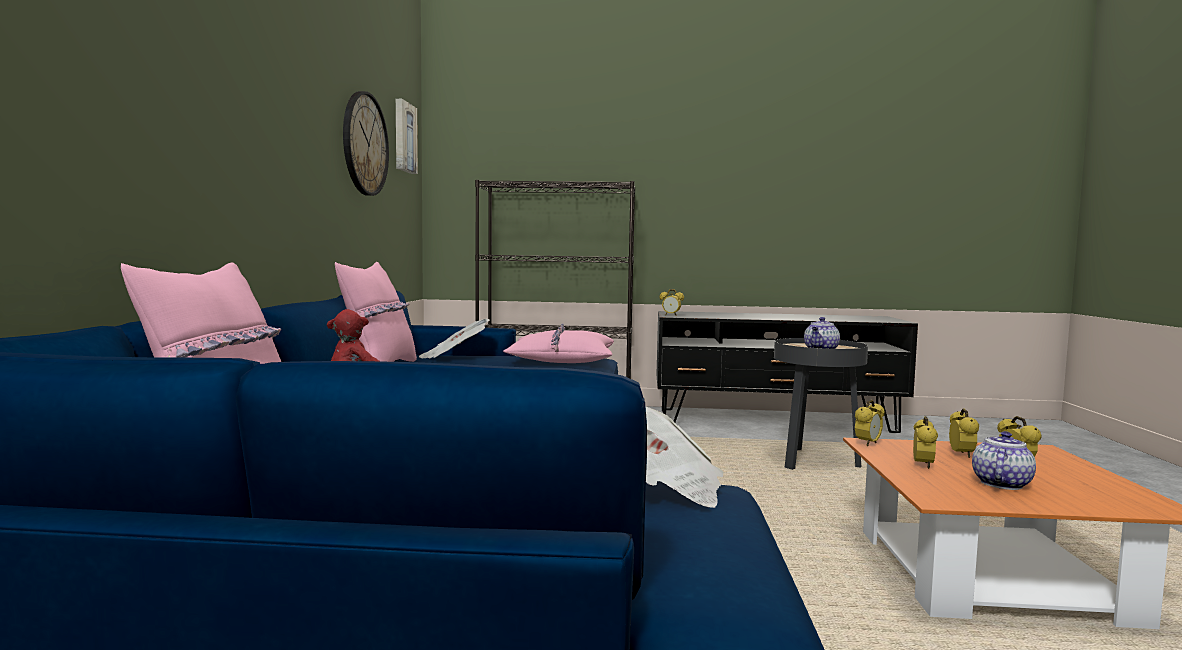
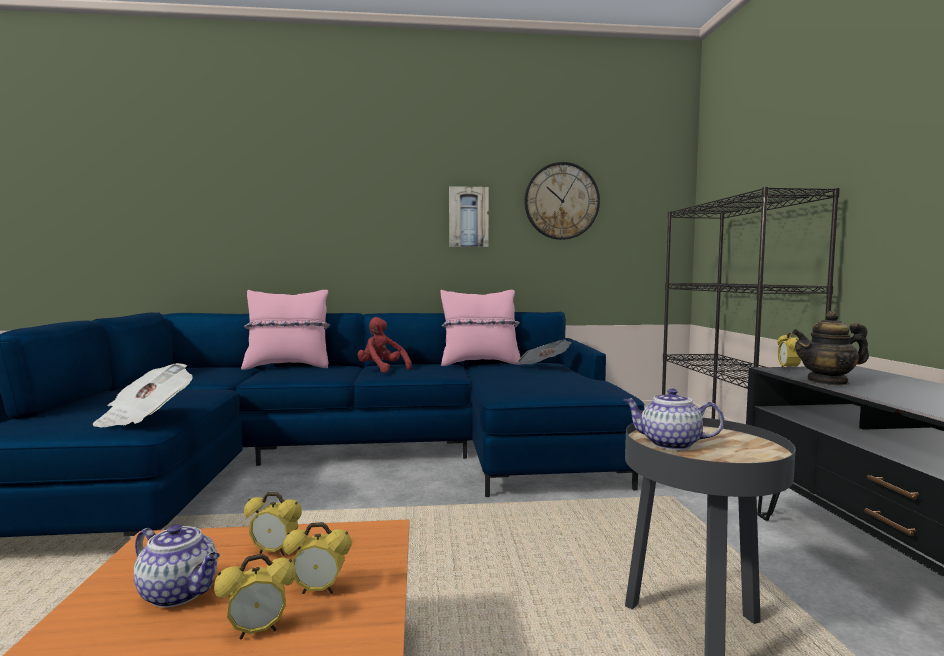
camera: 80 degrees right, 0 degrees up
picture [396,99,418,174] -> picture moved to [449,186,489,247]
pink pillow [503,323,614,363] -> none
alarm clock [855,400,884,446] -> none
none -> teapot [792,311,869,386]

